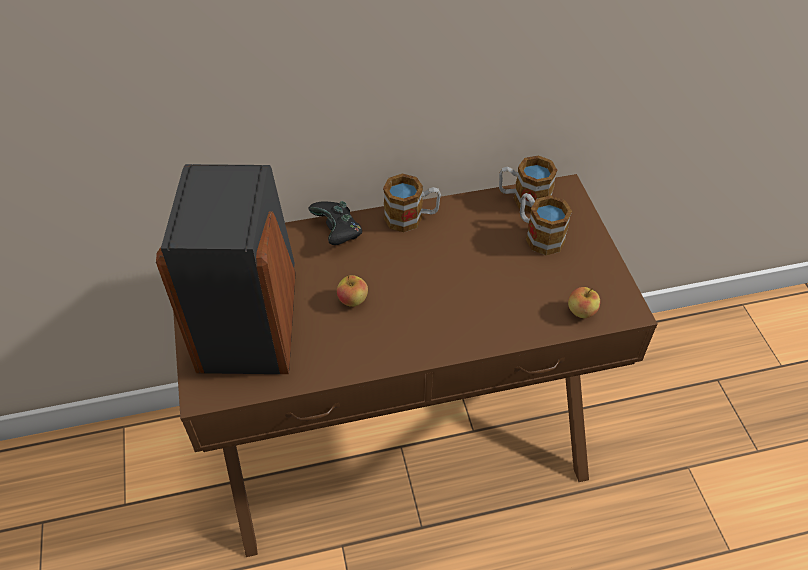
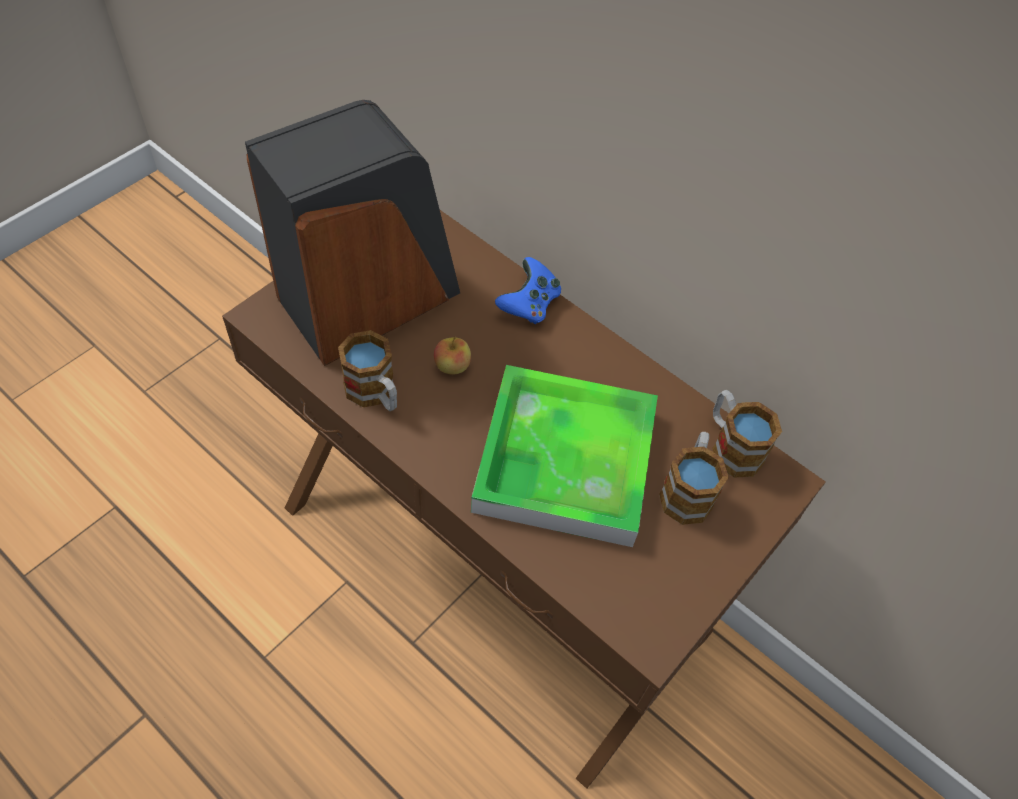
camera: 50 degrees right, 5 degrees up
black game controller [309,201,362,245] -> blue game controller [495,257,561,324]
mug [383,174,441,232] -> mug moved to [338,330,397,411]
apple [568,287,600,318] -> none
none -> tray [471,365,658,547]

